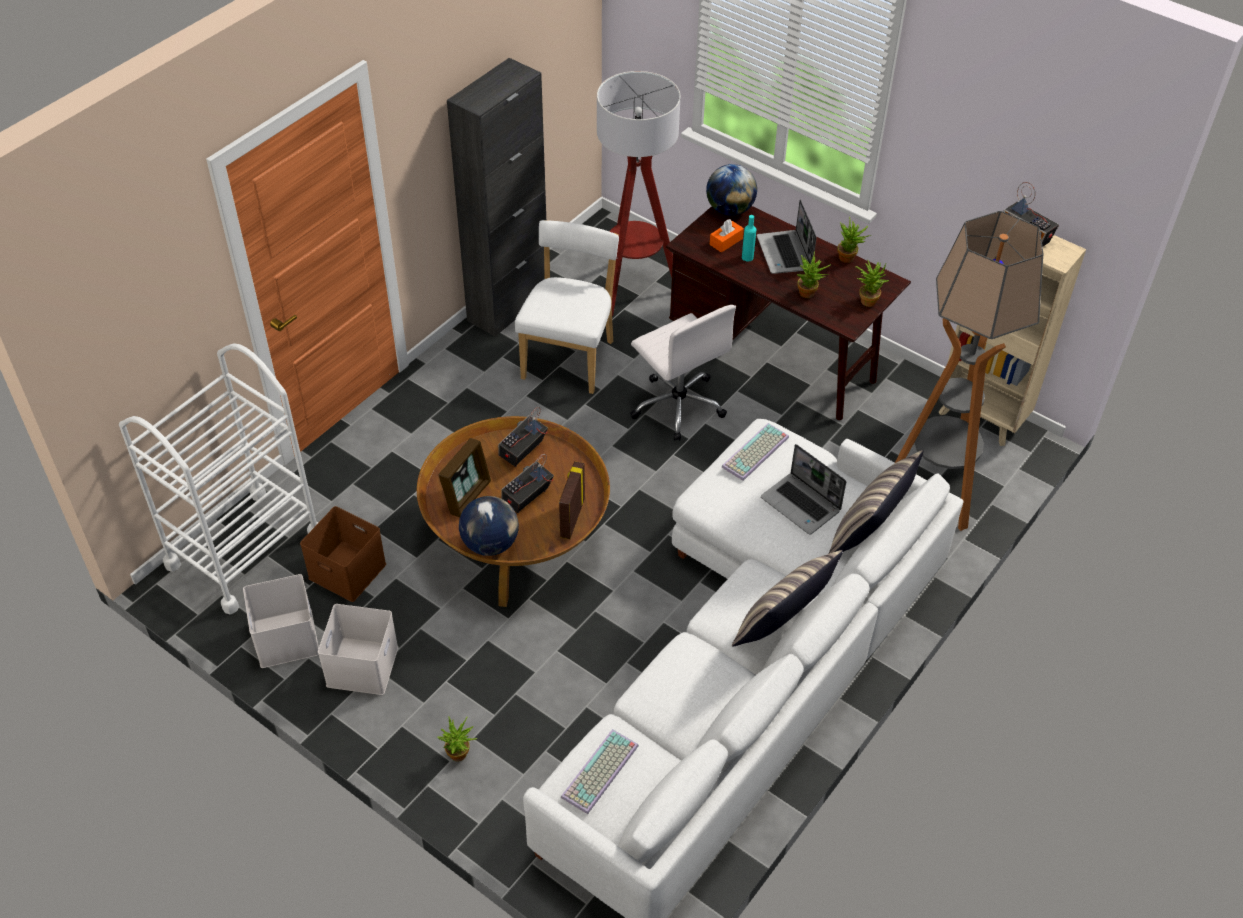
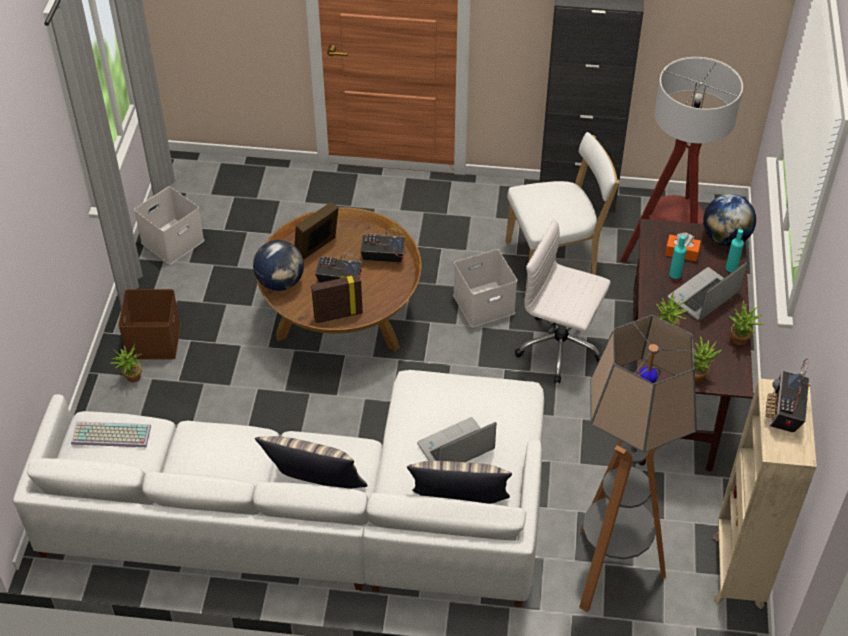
camera: 60 degrees right, 0 degrees up
white cart [119,343,319,615] -> none
brown storage box [300,506,386,602] -> brown storage box moved to [118,289,181,360]
white storage box [318,604,398,695] -> white storage box moved to [453,249,517,327]
picture frame [438,438,491,517] -> picture frame turned 135 degrees clockwise [295,202,338,260]
white office chair [630,305,736,441] -> white office chair turned 90 degrees clockwise [515,219,611,383]
keyboard [721,423,789,481] -> none
laptop [761,444,846,535] -> laptop turned 45 degrees clockwise [417,417,496,462]
none -> turquoise bottle [725,229,744,273]

